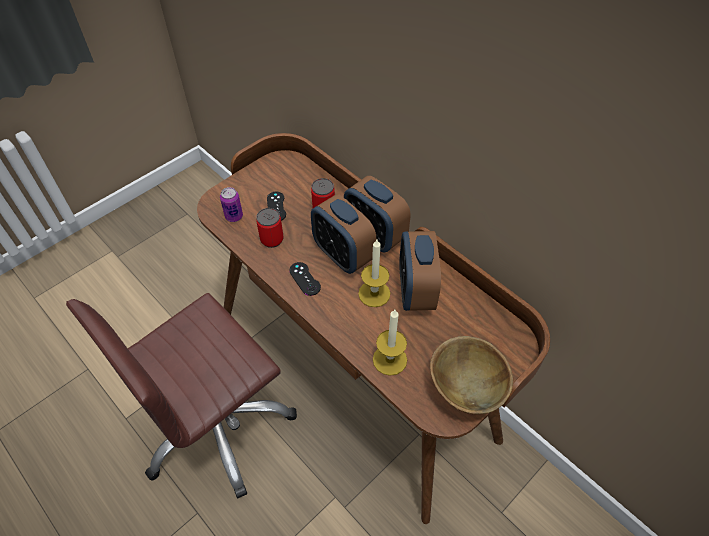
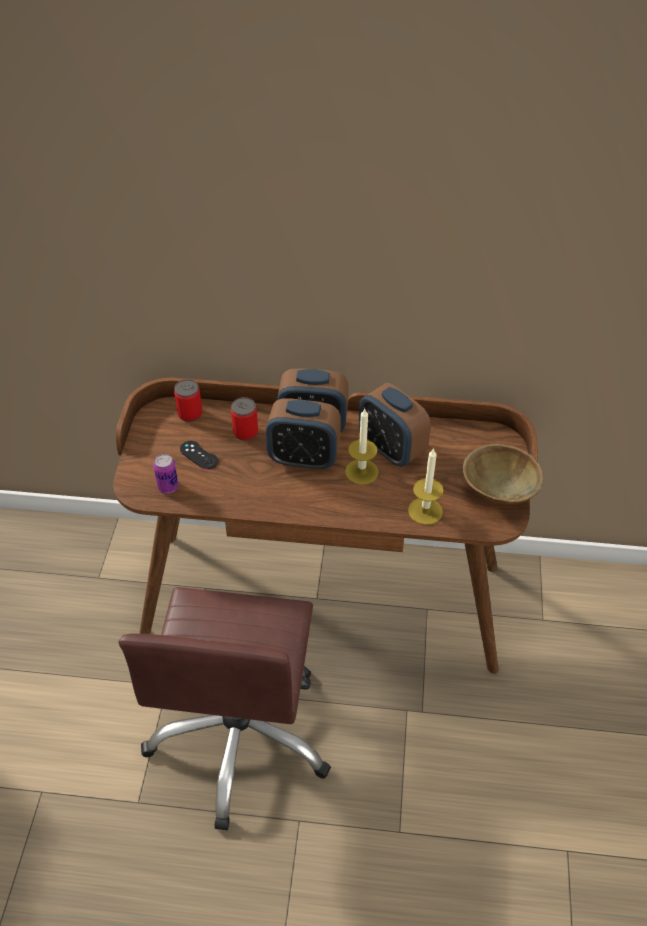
camera: 40 degrees left, 5 degrees down
can [256,208,284,248] -> can moved to [174,379,202,422]
black game controller [289,262,321,296] -> none

